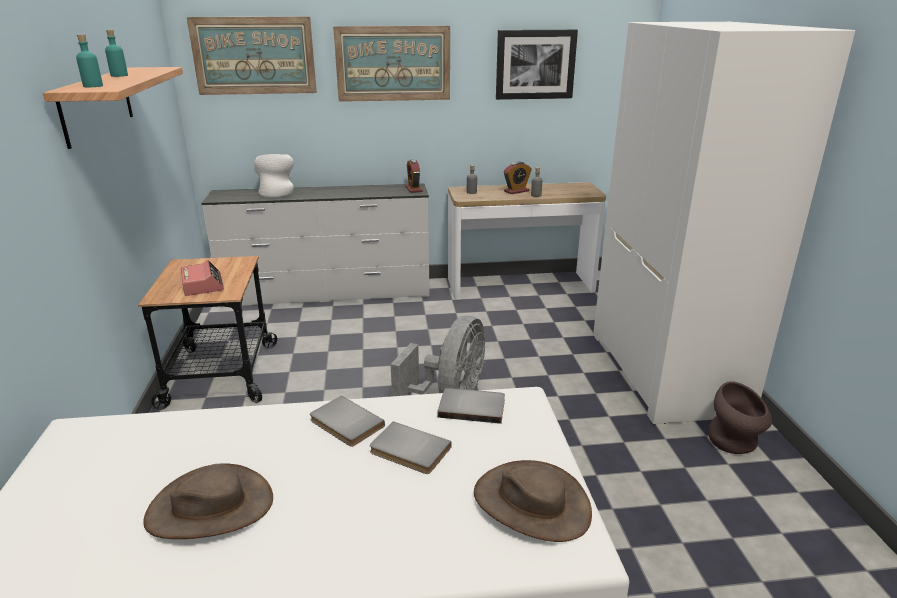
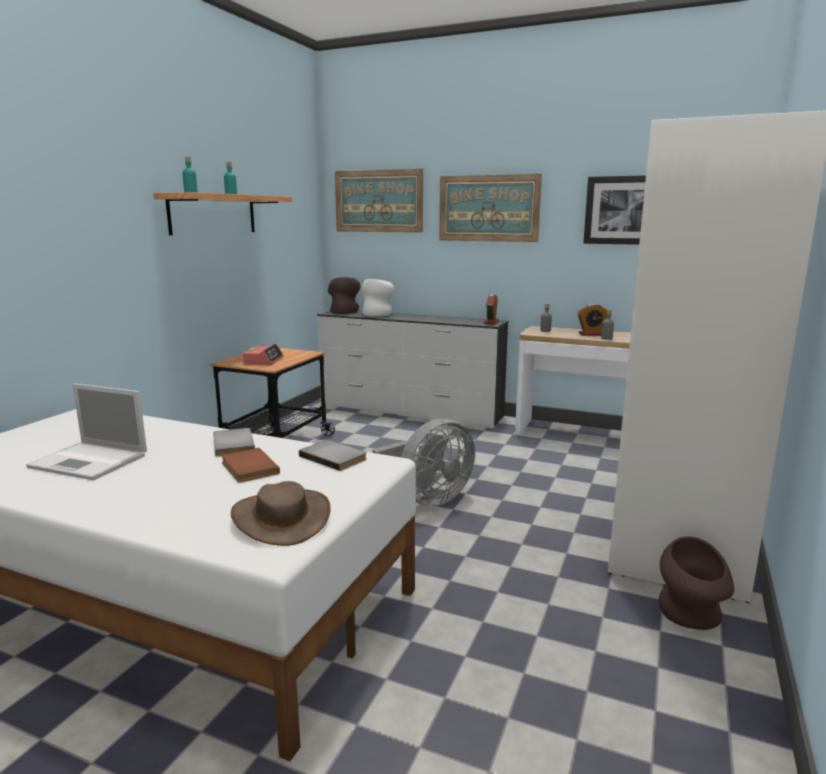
camera: 30 degrees right, 10 degrees down
brown hat [143,463,273,539] -> laptop [26,383,147,480]
grey book [370,421,452,474] -> brown book [221,448,280,483]
none -> brown vase [328,277,360,314]

